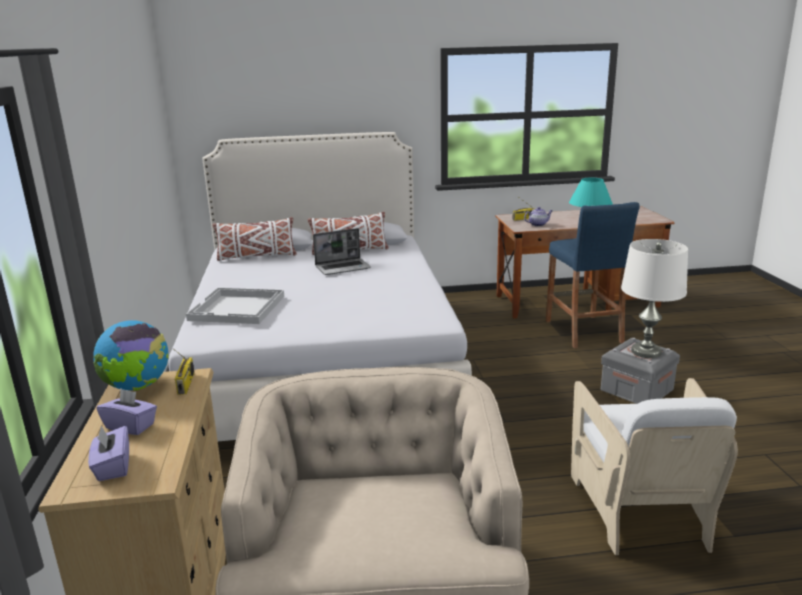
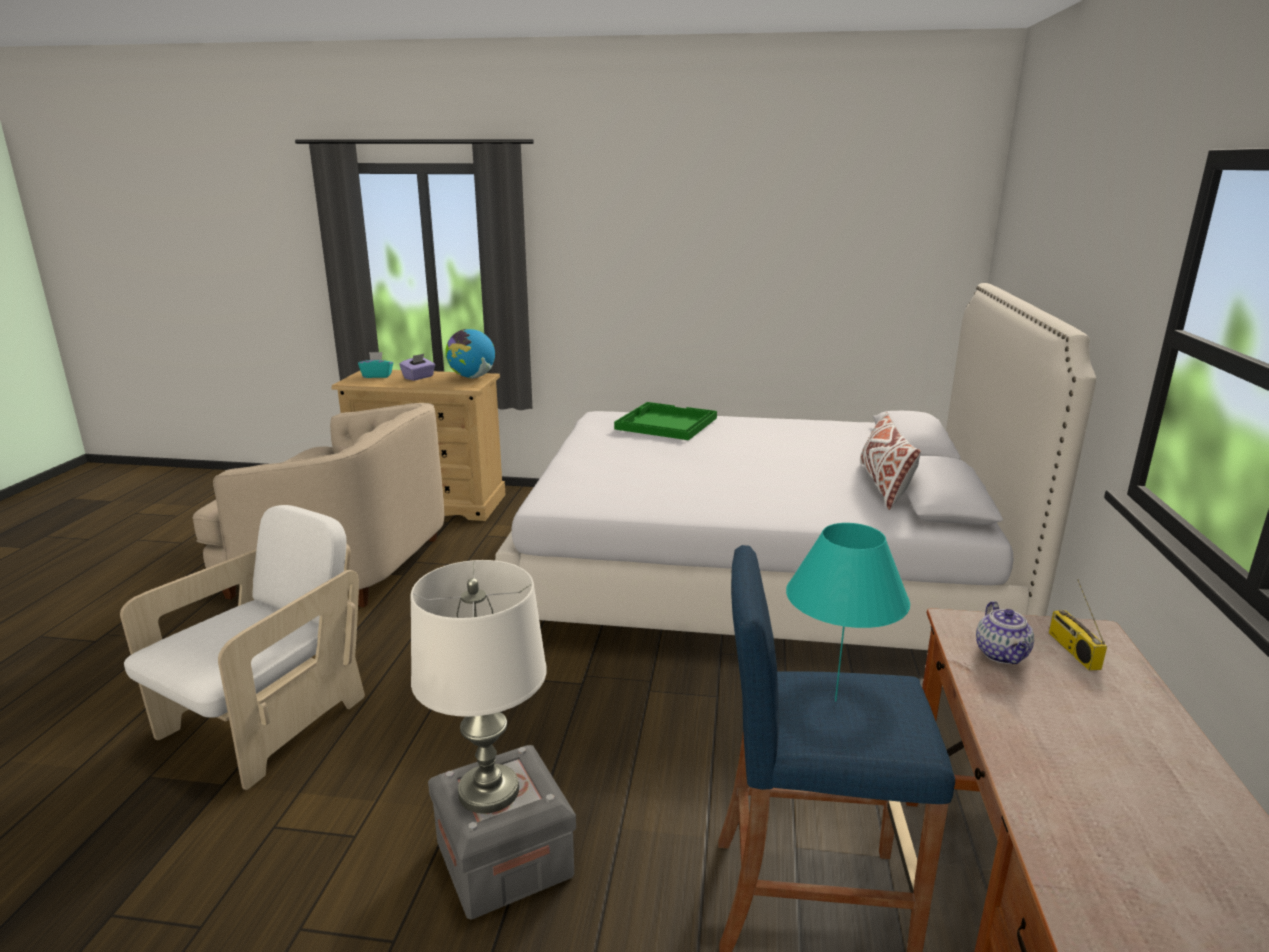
camera: 105 degrees right, 0 degrees up
purple tissue box [88,426,129,481] -> turquoise tissue box [358,352,393,378]
radio [173,349,194,395] -> none
white tray [186,288,284,324] -> green tray [614,402,717,440]
white pillow [212,217,297,261] -> none
laptop [313,228,371,275] -> none
white armchair [571,378,738,555] -> white armchair turned 105 degrees clockwise [120,505,365,790]

